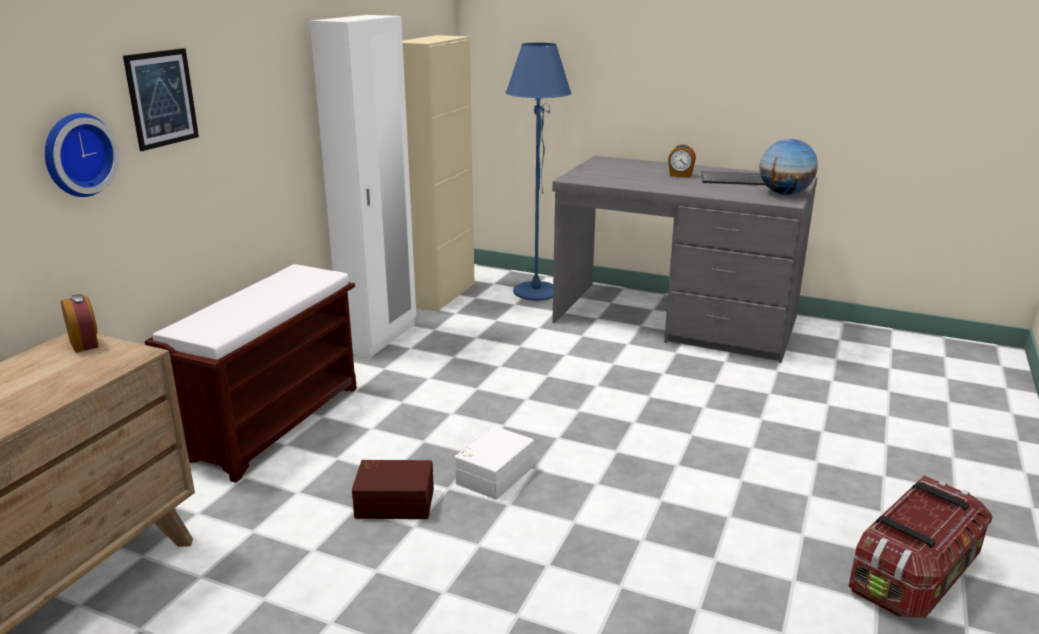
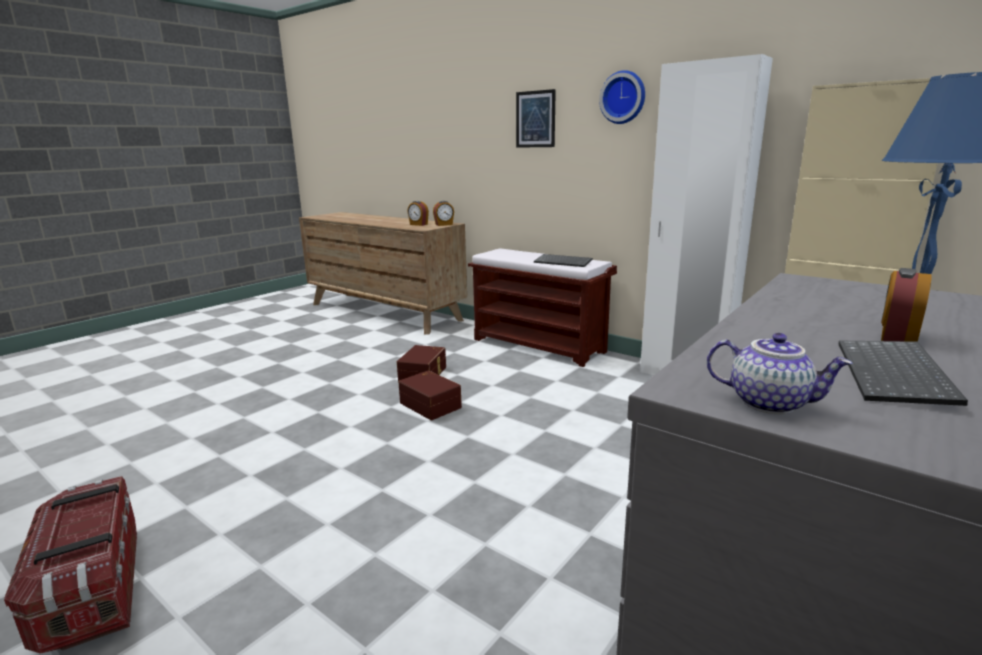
camera: 105 degrees right, 5 degrees down
wall clock [45,113,120,197] -> wall clock moved to [599,70,645,124]
white storage box [455,426,534,500] -> brown storage box [399,370,462,420]
globe [760,138,818,195] -> teapot [707,333,853,414]
none -> alarm clock [407,201,429,226]
none -> keyboard [534,254,593,267]

